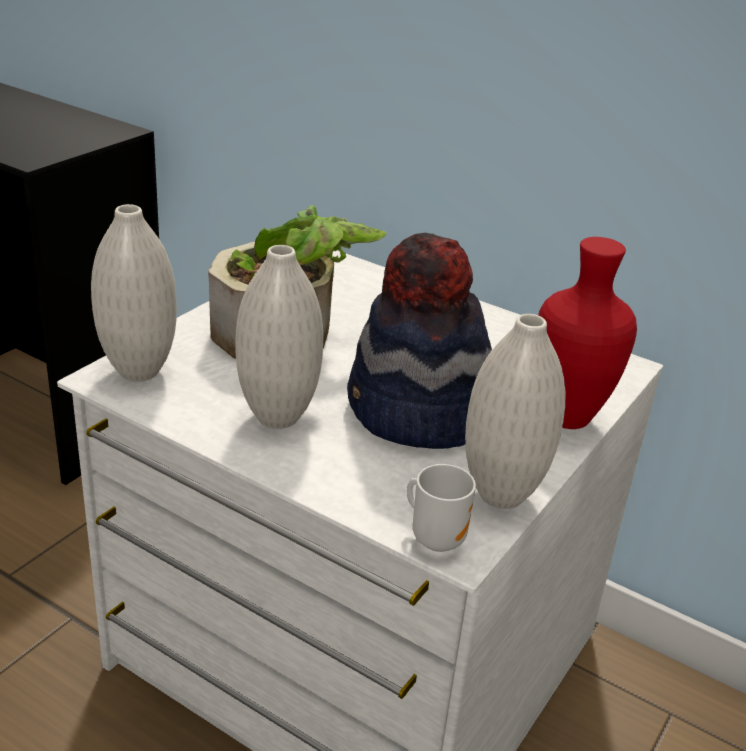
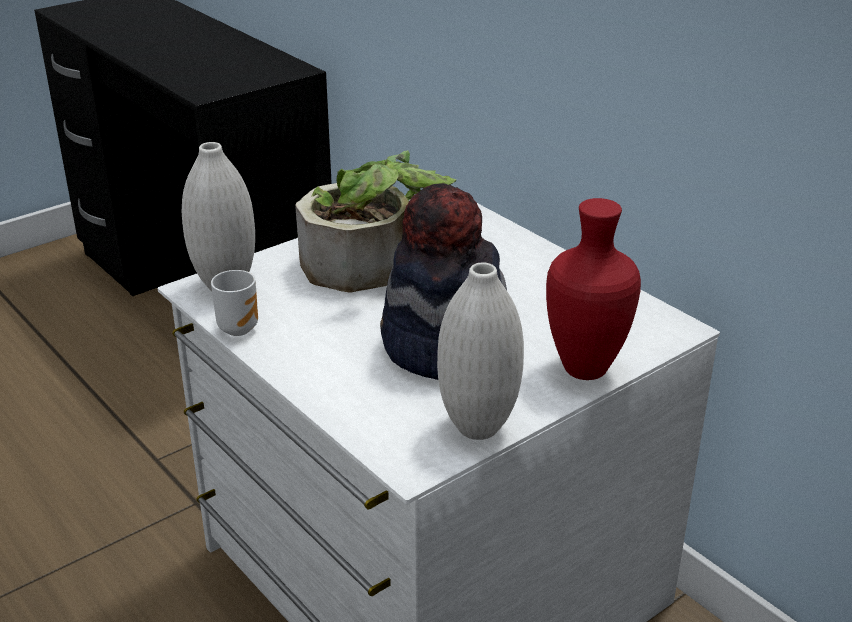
camera: 20 degrees right, 0 degrees up
white vase [236,245,323,429] -> none
mug [407,464,476,552] -> mug moved to [211,270,258,336]

